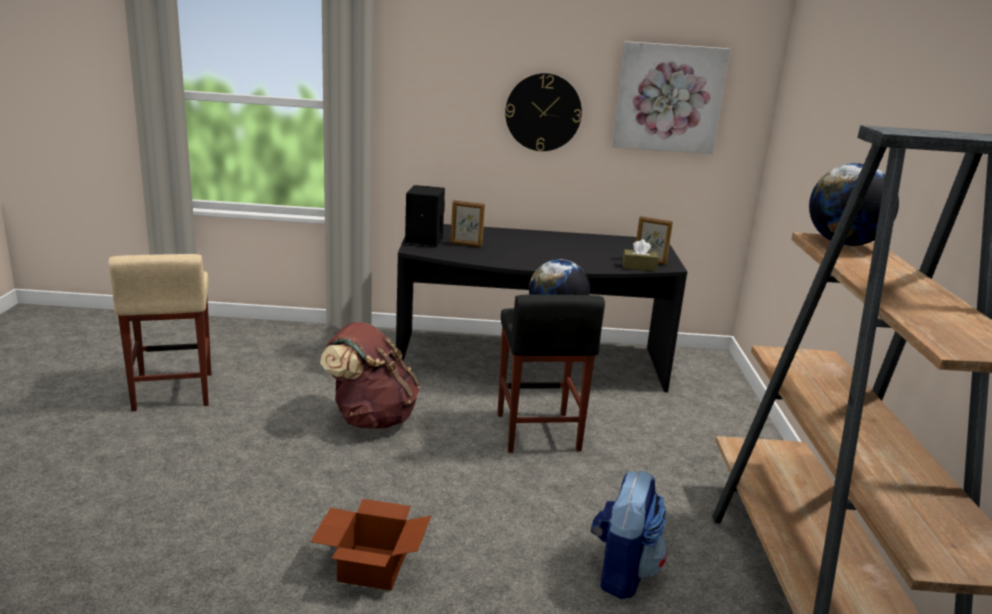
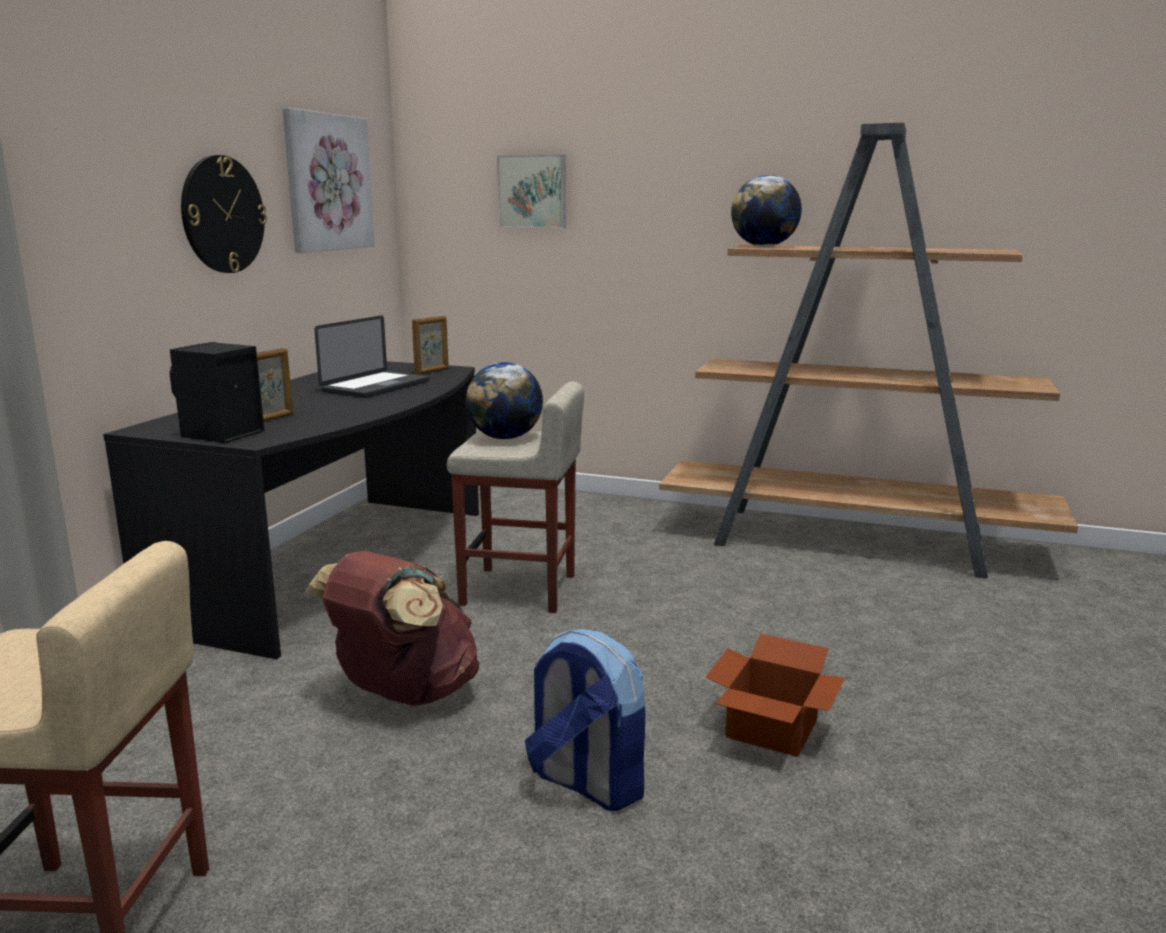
camera: 70 degrees left, 5 degrees down
black stool [497,295,605,453] -> beige stool [447,381,584,613]
backpack [591,470,667,599] -> backpack moved to [525,629,645,811]
brown tissue box [622,239,659,271] -> none
none -> laptop [314,315,429,398]
none -> picture [497,154,566,228]

